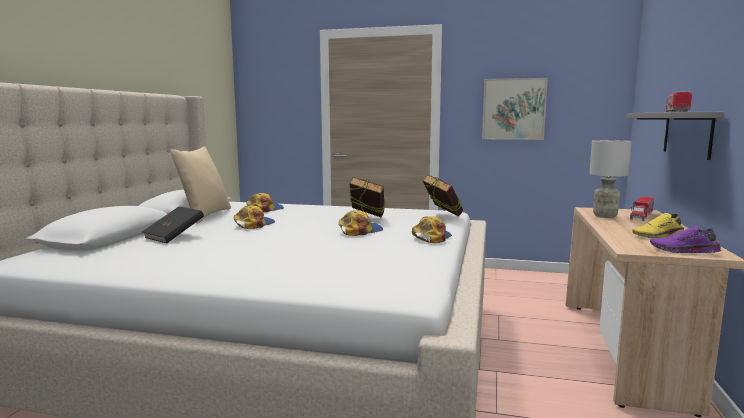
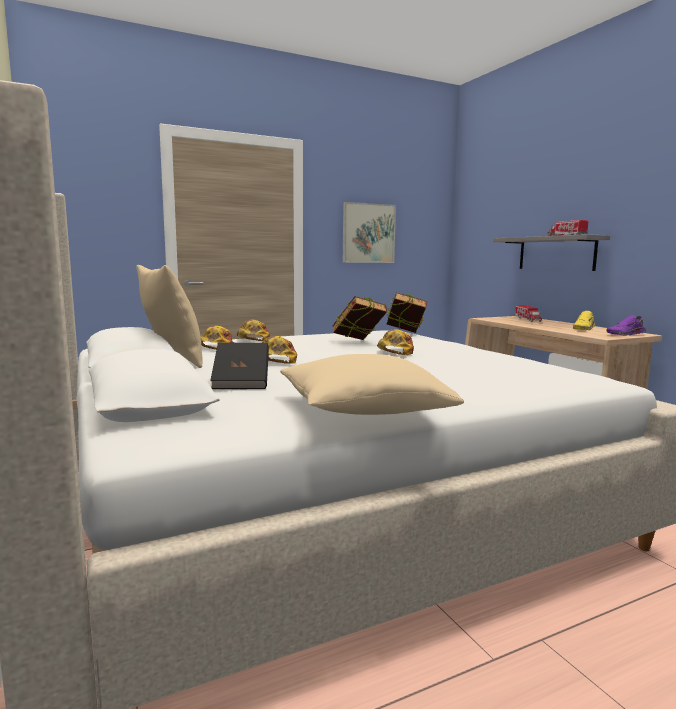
camera: 40 degrees left, 0 degrees up
cap [412,216,452,243] -> cap moved to [236,320,270,341]
grey table lamp [589,140,632,218] -> none
none -> beige pillow [280,354,464,415]

